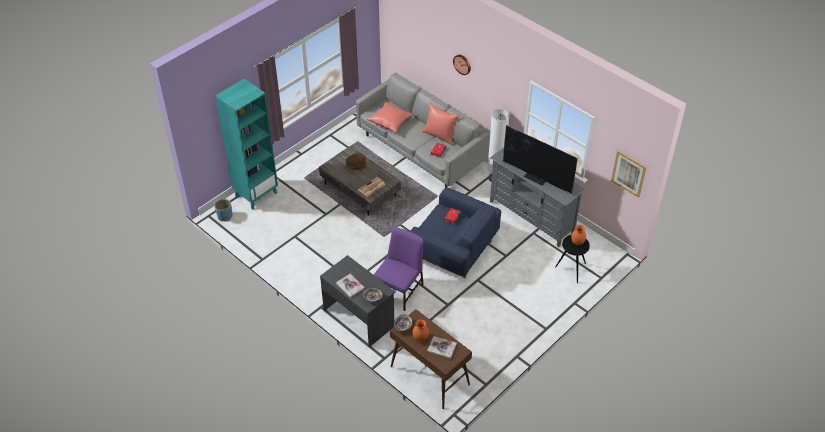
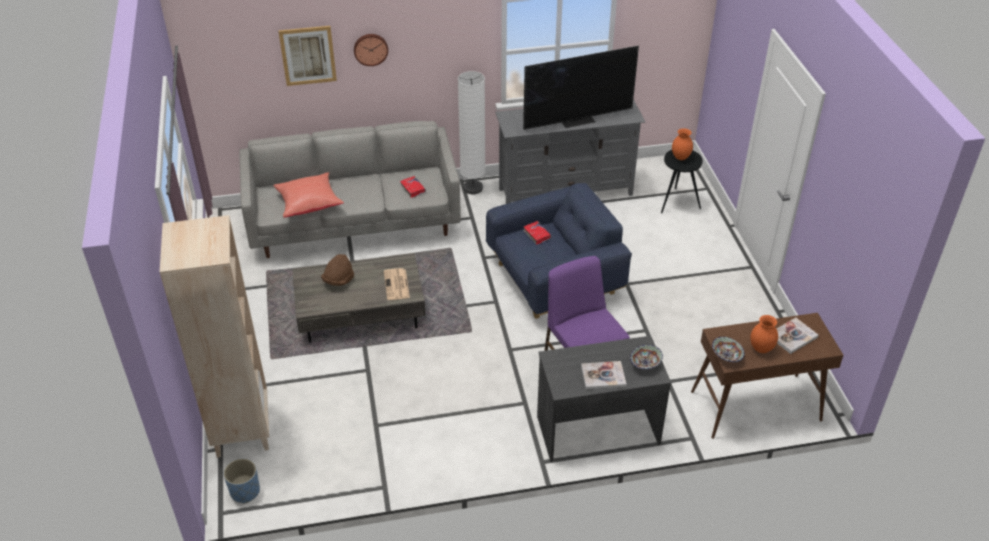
camera: 55 degrees left, 5 degrees down
turquoise bookcase [215,79,278,210] -> beige bookcase [160,215,269,458]
red pillow [422,103,459,145] -> none
picture [611,151,647,198] -> picture moved to [278,26,337,86]

